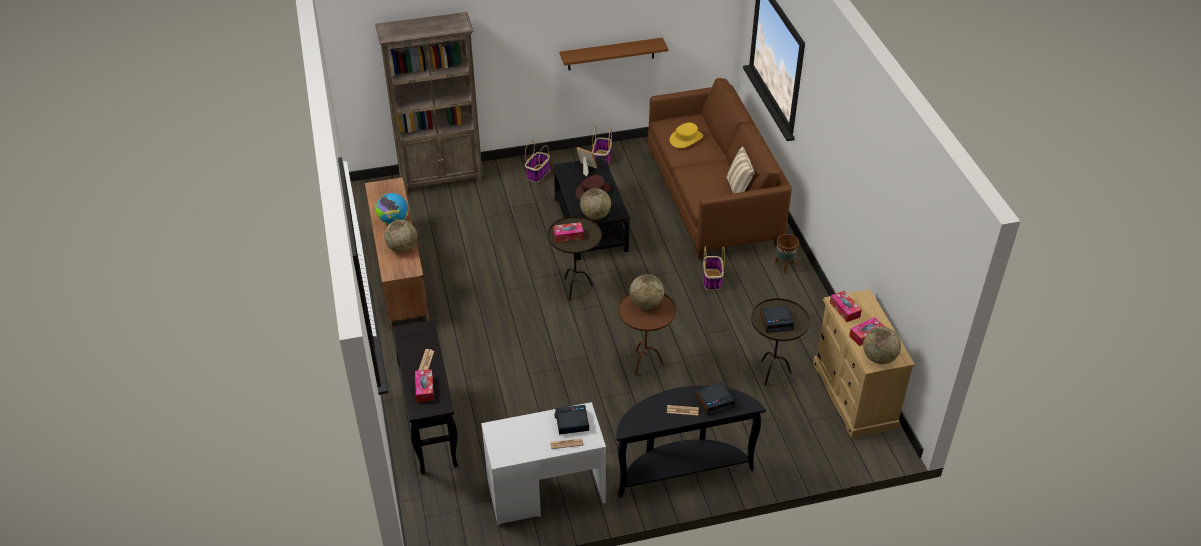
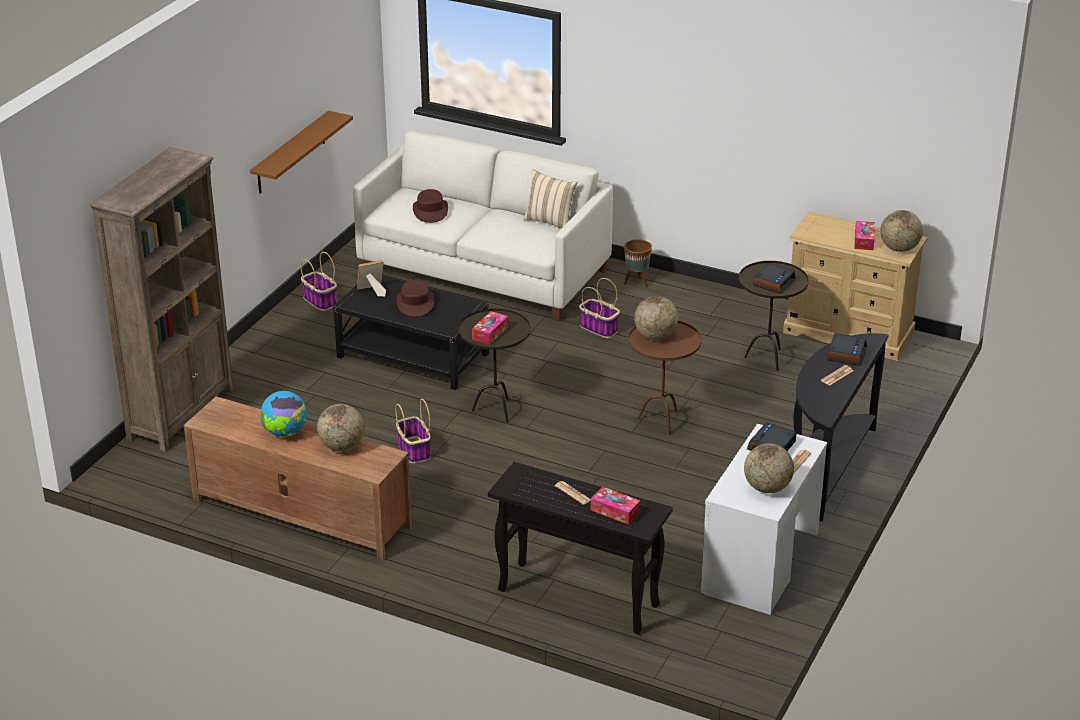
camera: 50 degrees left, 10 degrees down
basket [525,140,550,182] -> basket moved to [395,399,431,463]
globe [580,188,611,220] -> globe moved to [744,443,794,493]
brown sofa [648,78,792,259] -> white sofa [353,131,613,321]
yellow hat [670,123,703,148] -> brown hat [413,189,448,223]
tissue box [830,291,862,322] -> none

